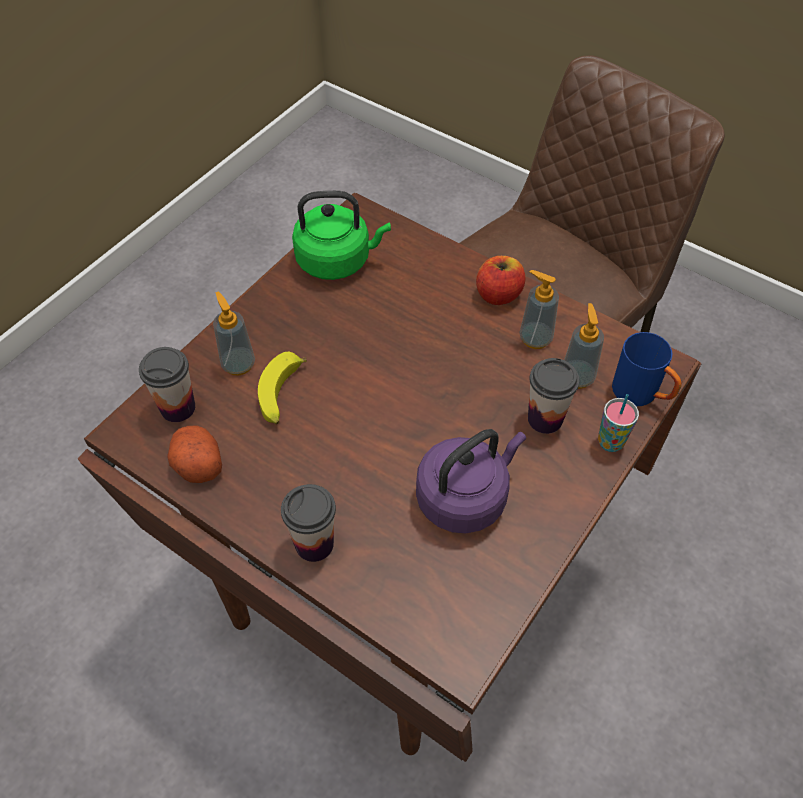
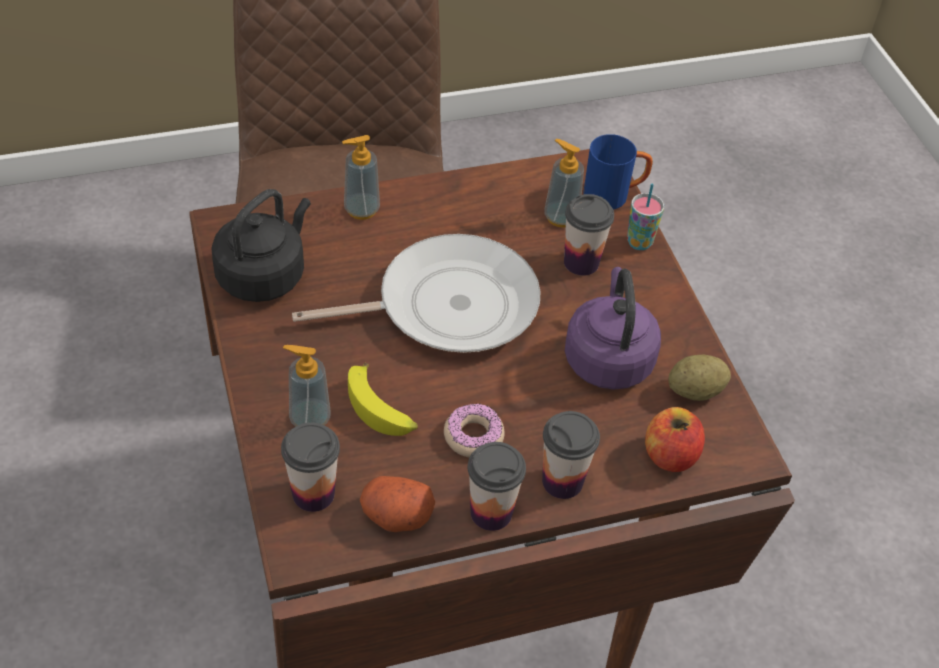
camera: 55 degrees left, 5 degrees down
green kettle [292,191,391,280] -> black kettle [211,189,311,302]
apple [476,256,525,305] -> apple moved to [645,407,705,472]
soap dispenser [519,270,559,349] -> soap dispenser moved to [342,135,380,220]
none -> frying pan [292,234,541,353]
none -> donut [444,403,505,458]
none -> cup [468,442,526,531]
none -> potato [668,354,731,401]

